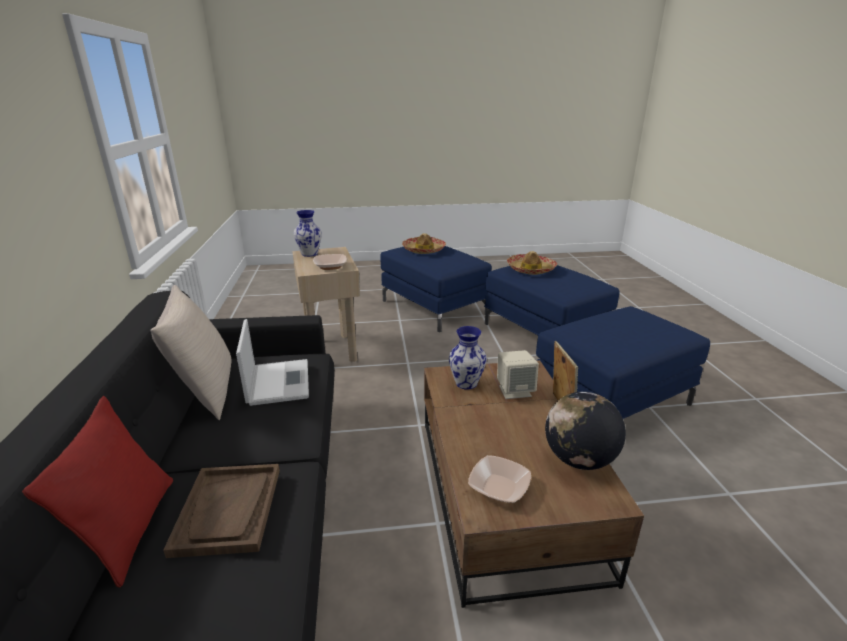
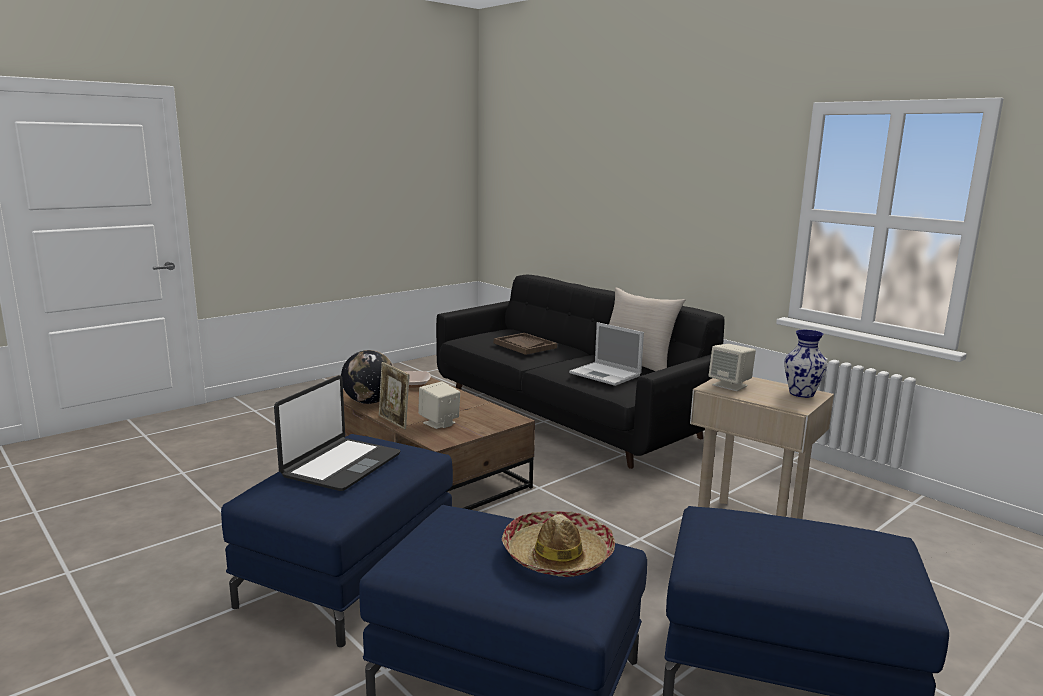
camera: 145 degrees right, 10 degrees down
red pillow [22,396,173,588] -> none
bowl [313,254,347,270] -> beige speaker [709,344,756,391]
hat [402,233,446,254] -> none
vase [449,326,487,390] -> none
none -> laptop [274,375,401,491]

